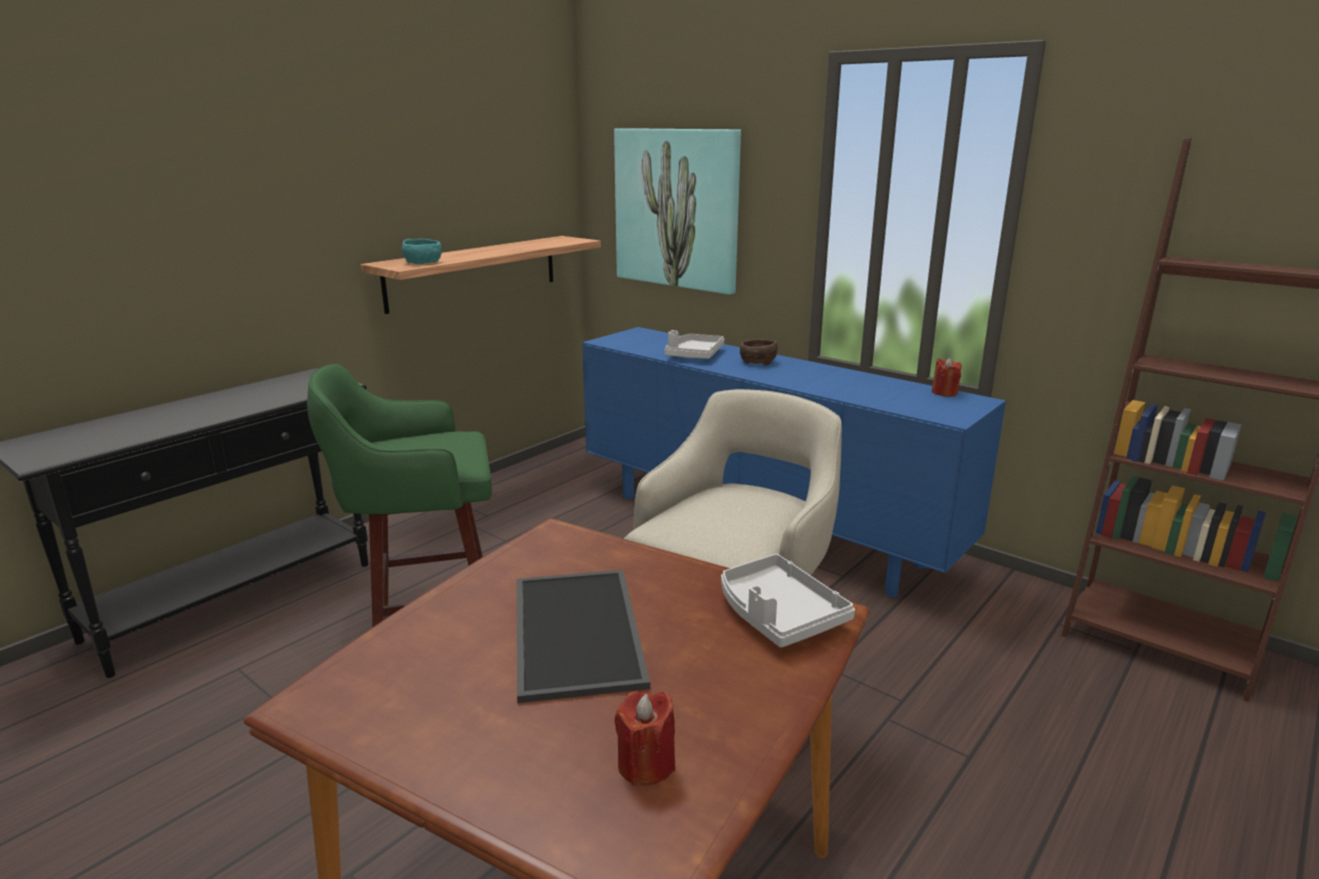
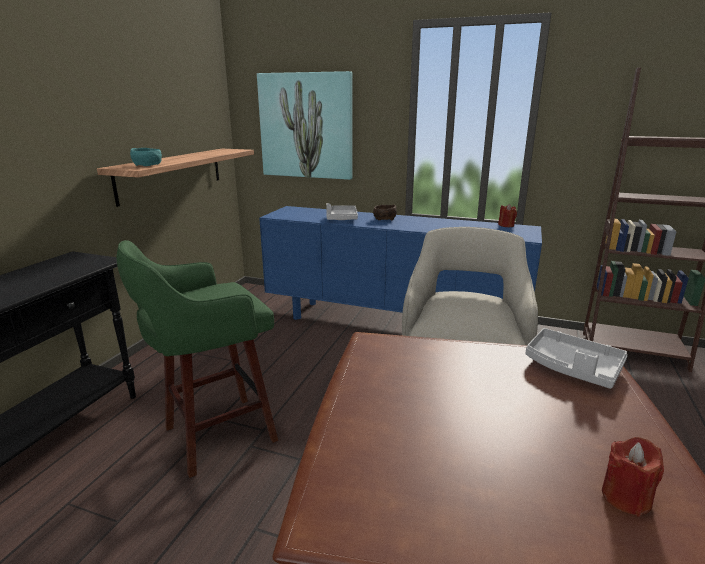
camera: 20 degrees left, 0 degrees up
tray [517,570,650,703] -> none

